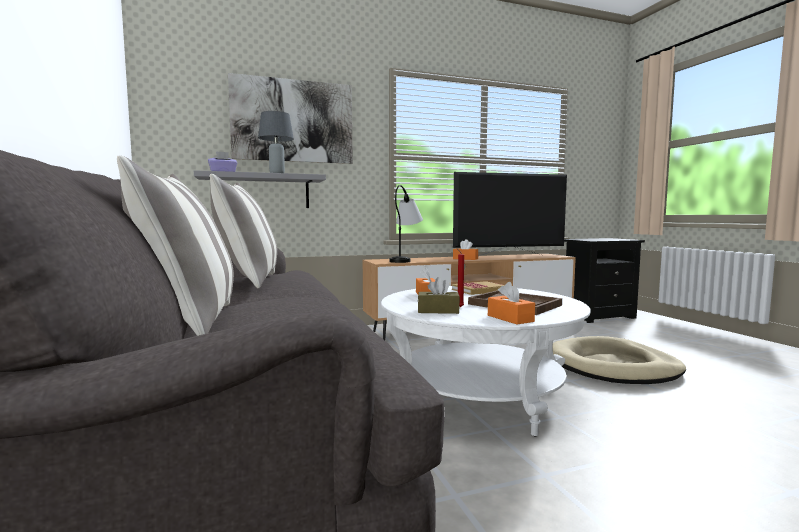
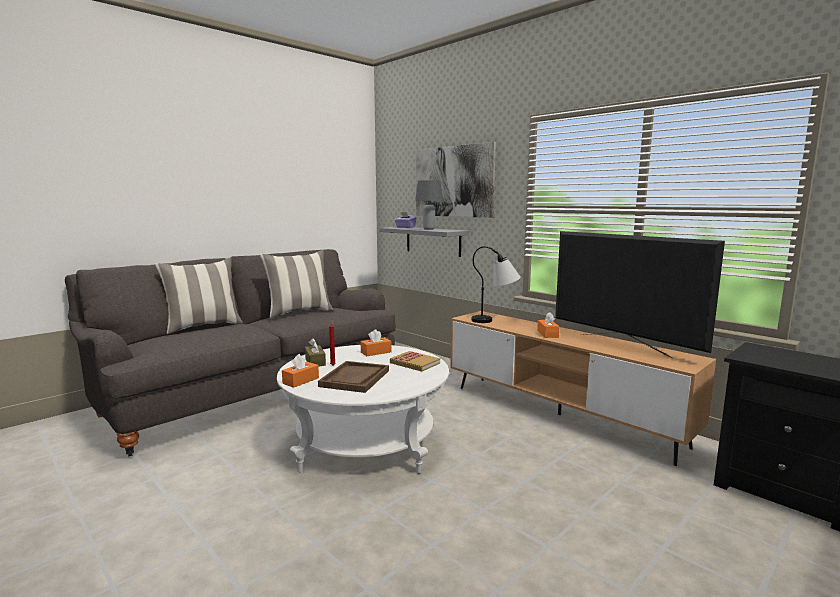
camera: 65 degrees right, 5 degrees up
beige dog bed [553,336,686,384] -> none

